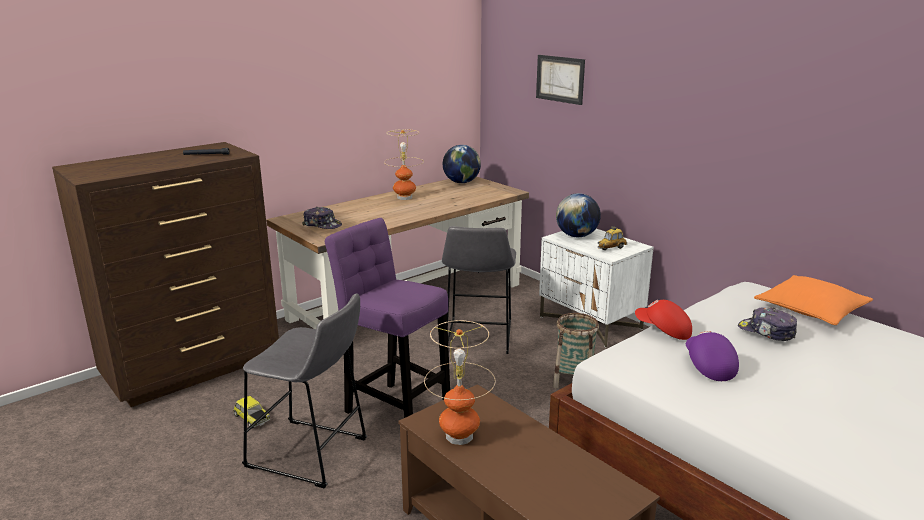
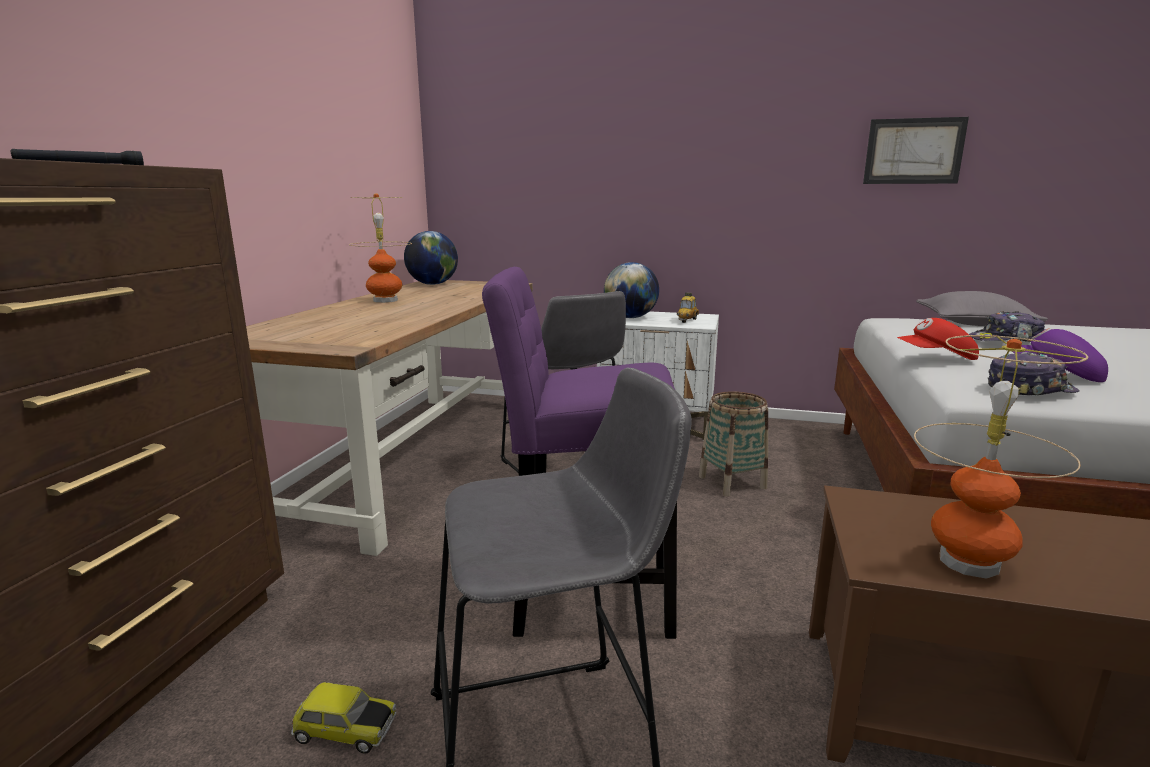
camera: 35 degrees left, 5 degrees down
cap [302,207,342,229] -> cap moved to [988,352,1080,395]
picture [536,55,585,105] -> picture moved to [863,117,969,184]
orange pillow [754,275,873,325] -> grey pillow [916,291,1048,326]

